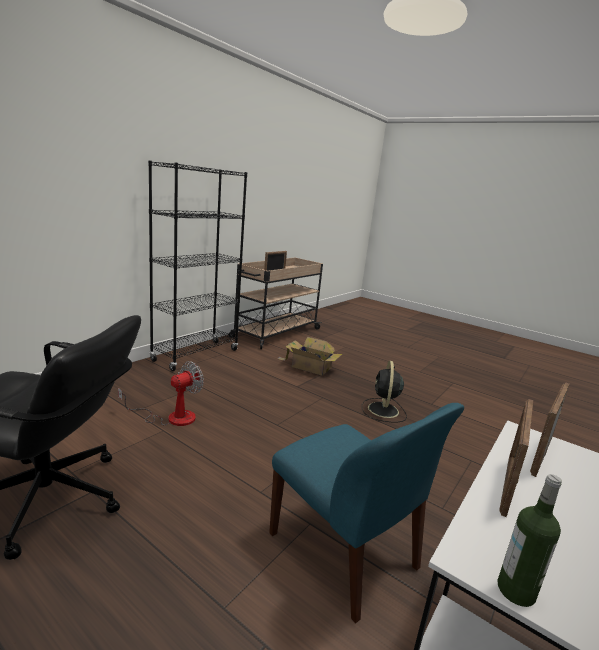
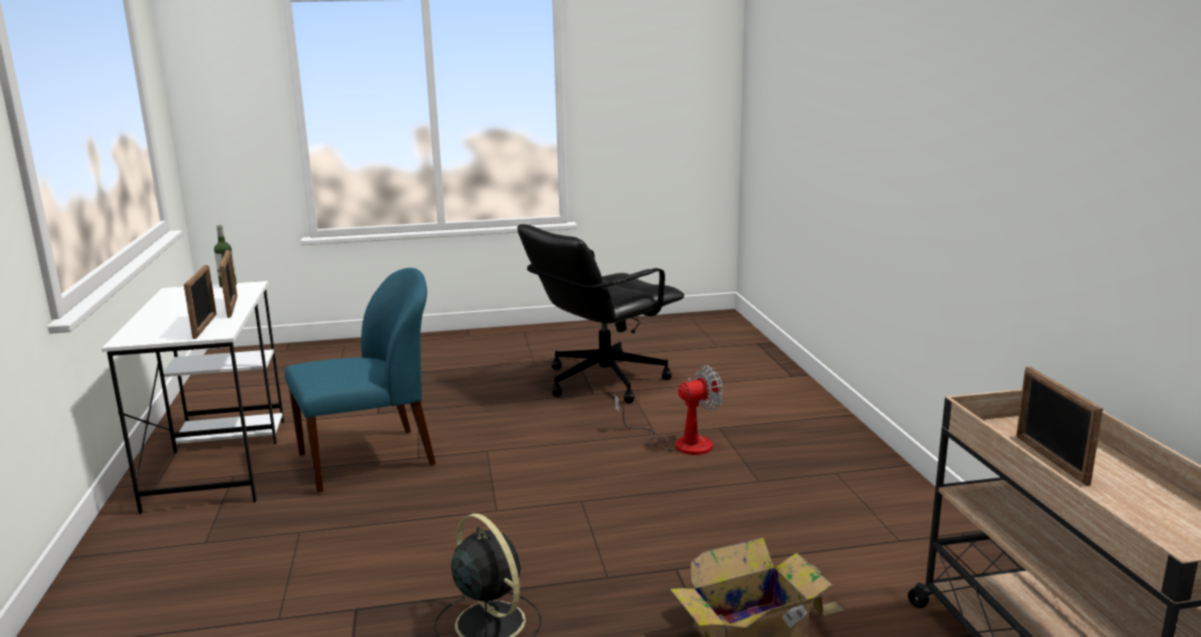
camera: 135 degrees right, 0 degrees up
fan [118,361,204,426] -> fan turned 105 degrees counterclockwise [615,365,723,455]
black bookcase [148,160,247,371] -> none
blue chair [269,403,464,623] -> blue chair turned 150 degrees clockwise [285,268,436,493]

